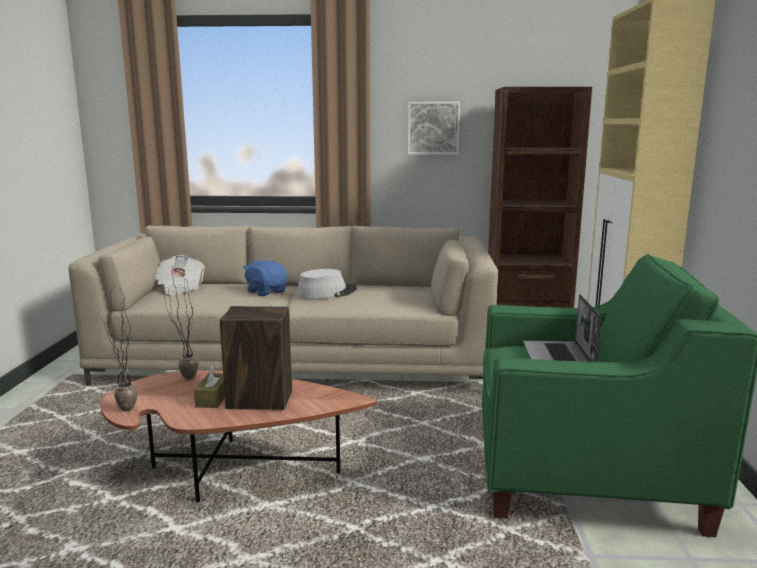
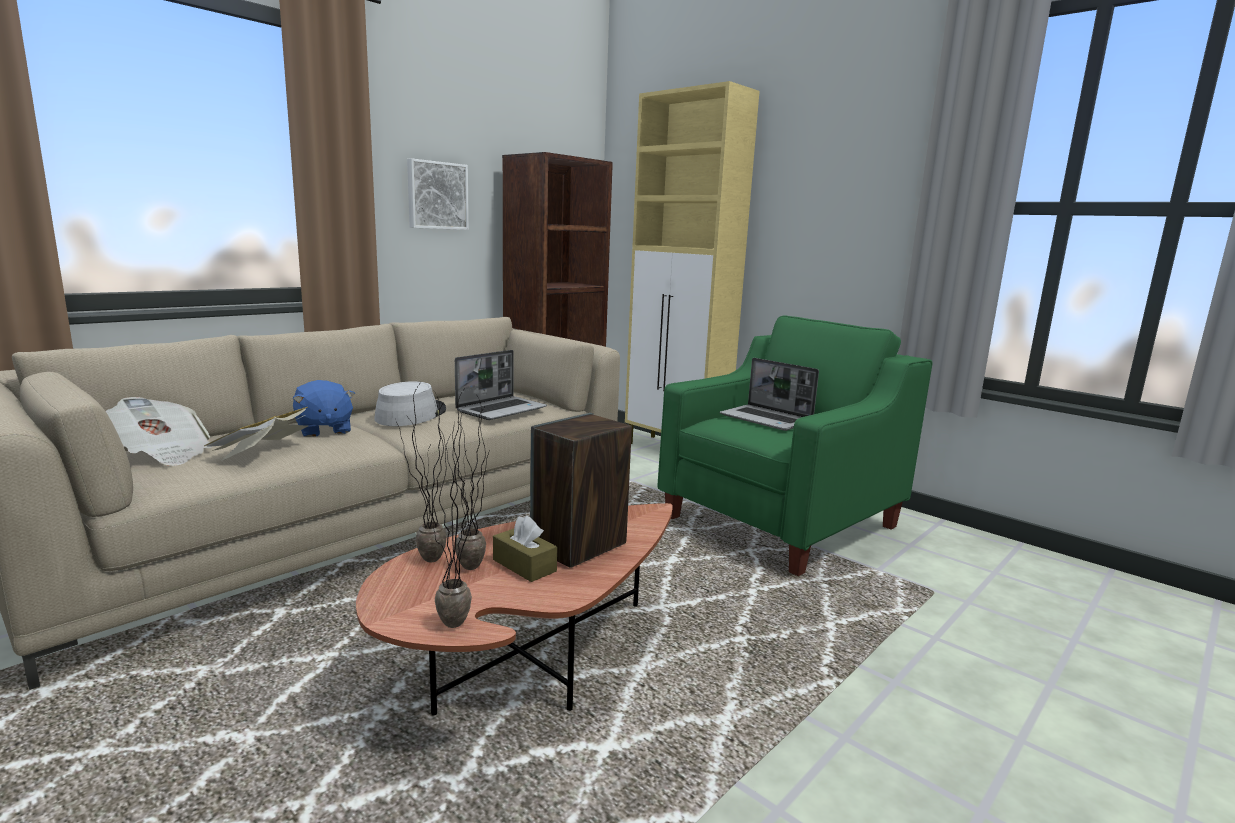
camera: 50 degrees left, 0 degrees up
blue plush toy [243,260,287,296] -> blue plush toy turned 120 degrees counterclockwise [293,380,355,437]
none -> book [204,407,308,461]
none -> potted plant [438,386,486,570]
none -> laptop [455,350,547,420]

